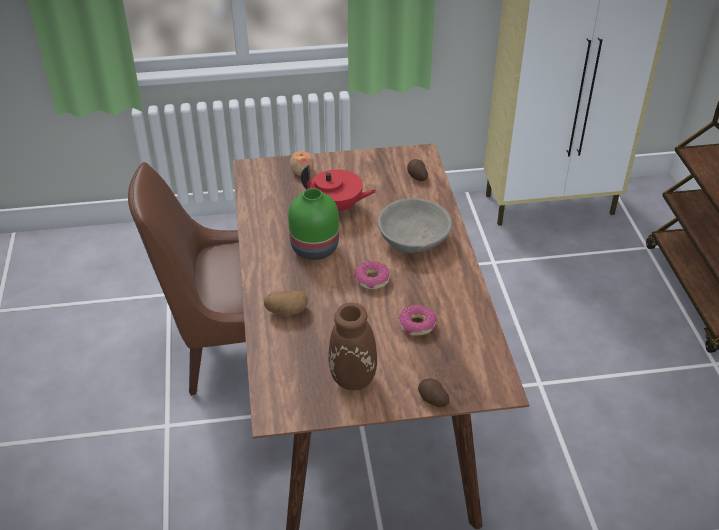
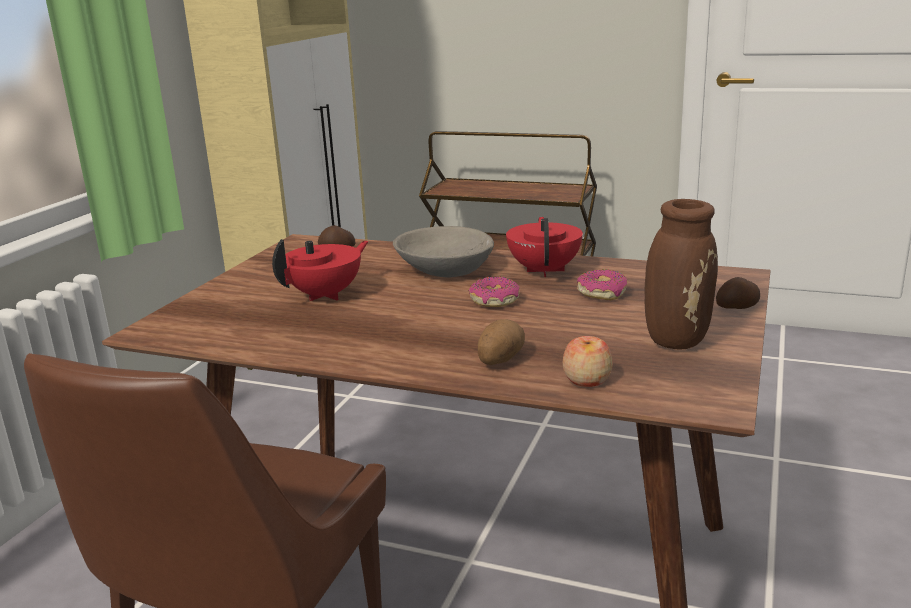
camera: 60 degrees left, 20 degrees down
green vase [288,188,339,260] -> none
apple [290,151,314,176] -> apple moved to [563,336,613,387]
none -> red teapot [506,217,583,277]

